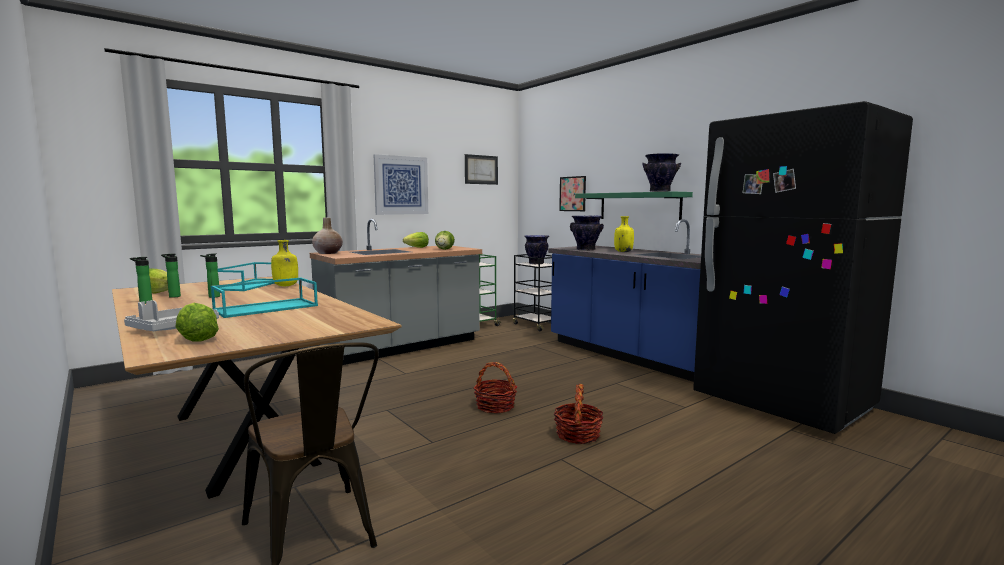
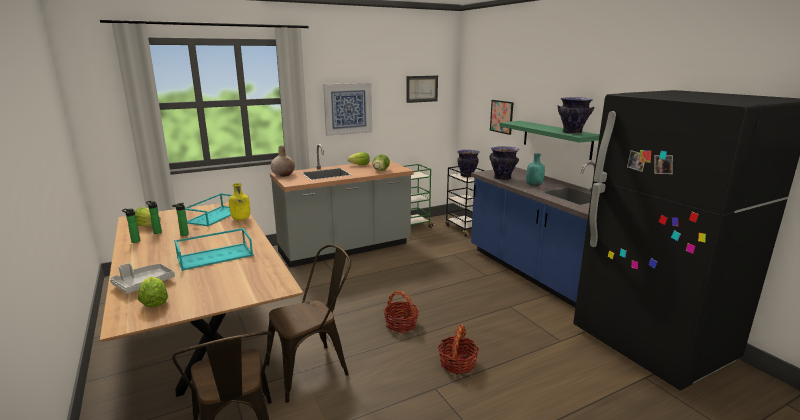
camera: 10 degrees right, 10 degrees up
yellow bottle [614,216,634,252] -> turquoise bottle [526,153,545,186]
none -> brown chair [266,244,351,403]

